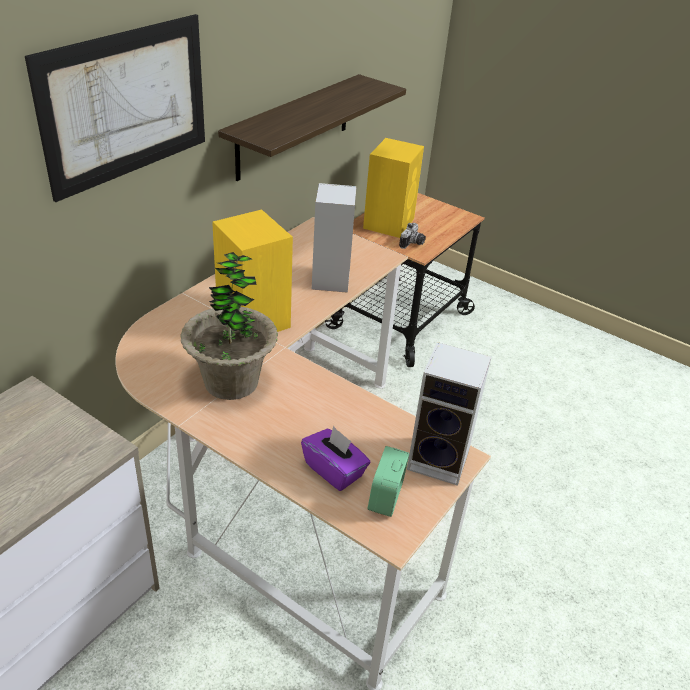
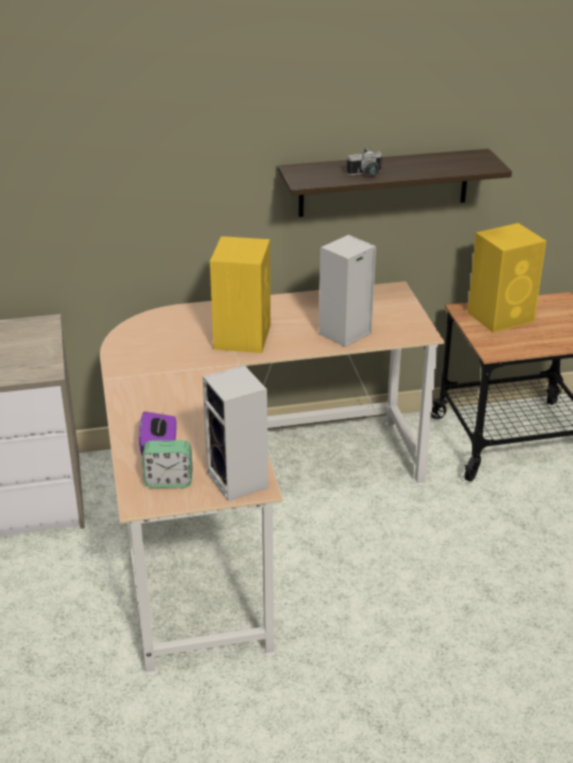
camera: 45 degrees right, 5 degrees down
picture [25,14,205,202] -> none
potted plant [181,252,278,400] -> none
alarm clock [368,446,409,517] -> alarm clock turned 150 degrees counterclockwise [142,440,193,488]
camera [399,223,426,249] -> camera moved to [347,148,382,176]

